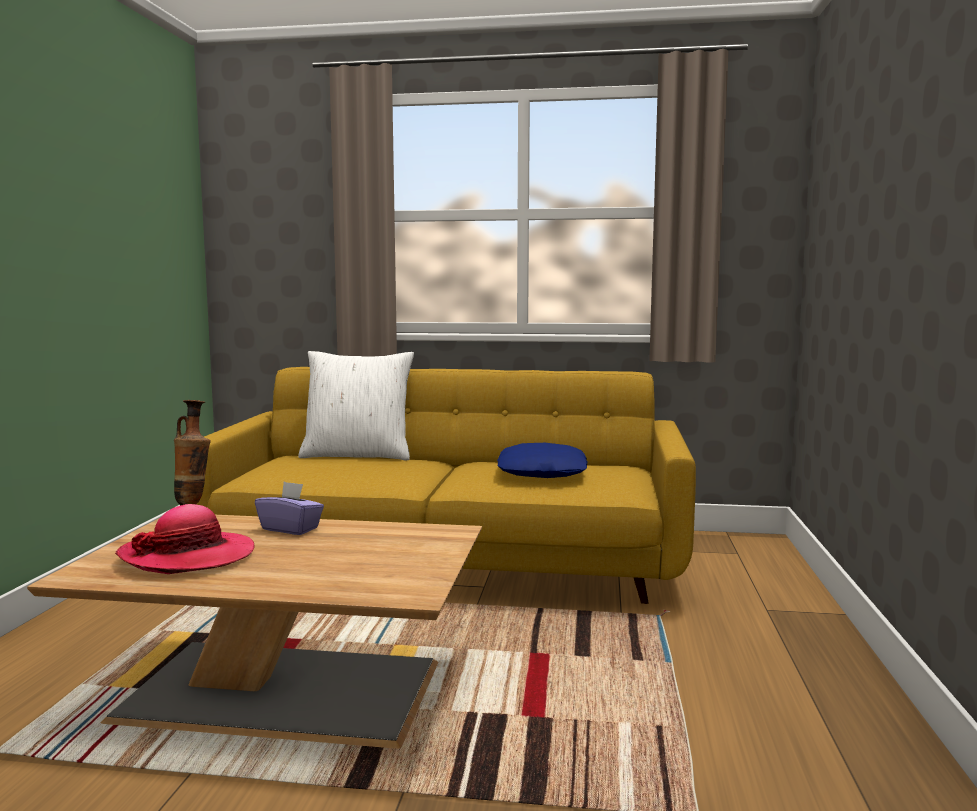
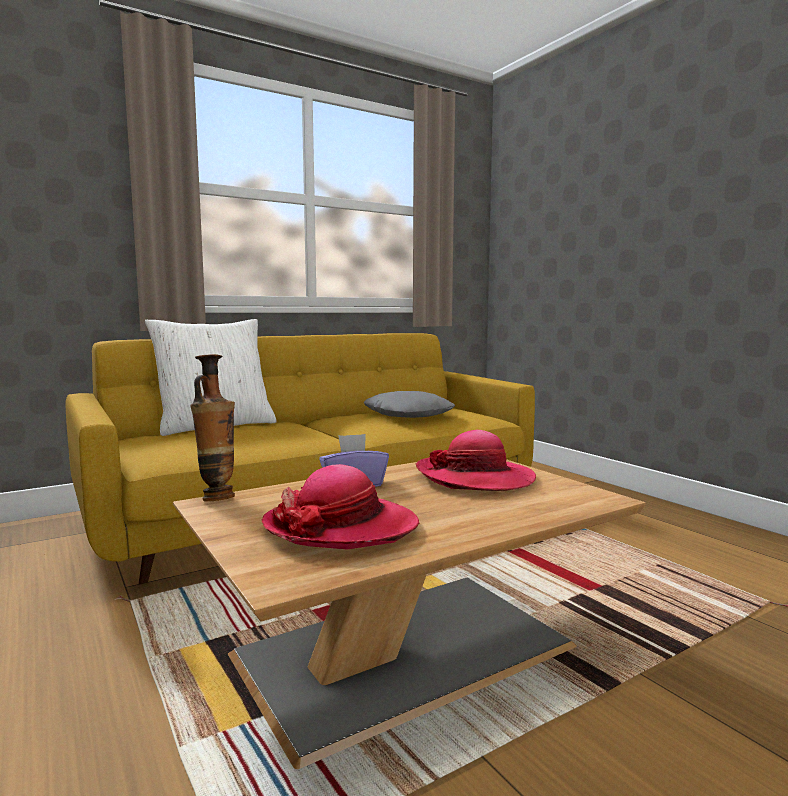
camera: 40 degrees left, 0 degrees up
blue pillow [497,443,588,478] -> grey pillow [364,391,455,418]
none -> hat [415,430,536,491]

